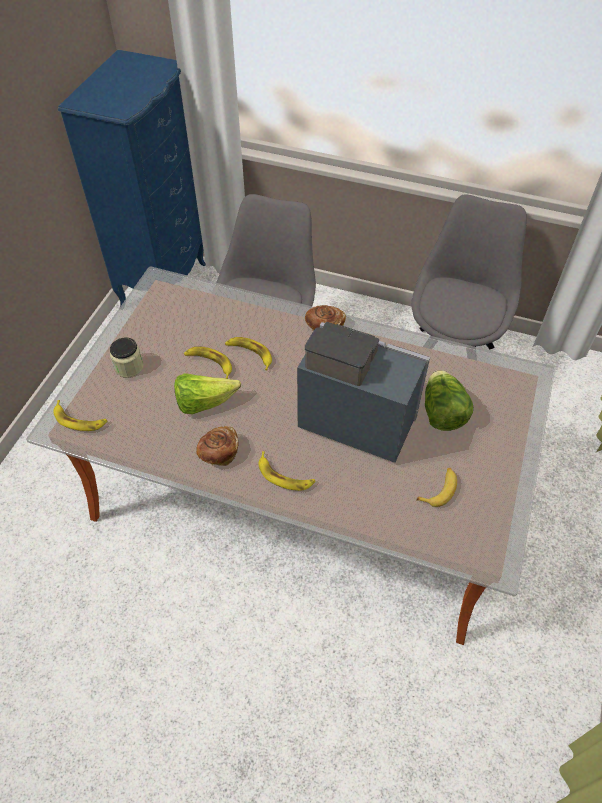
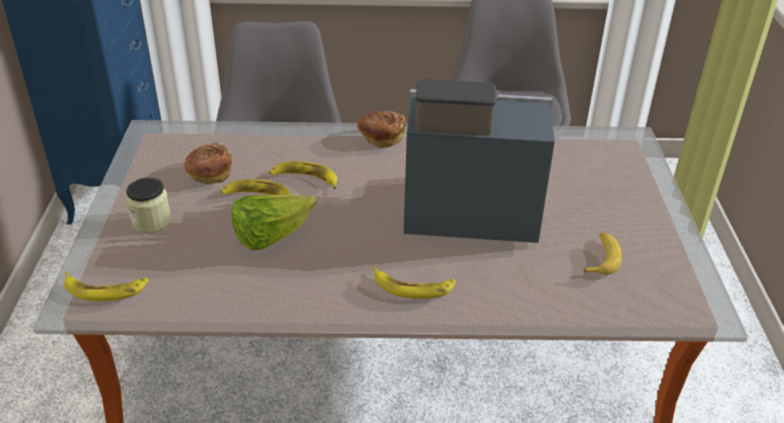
camera: 20 degrees left, 15 degrees down
bread [196,426,239,466] -> bread moved to [184,143,232,184]
lettuce [425,370,473,431] -> none

